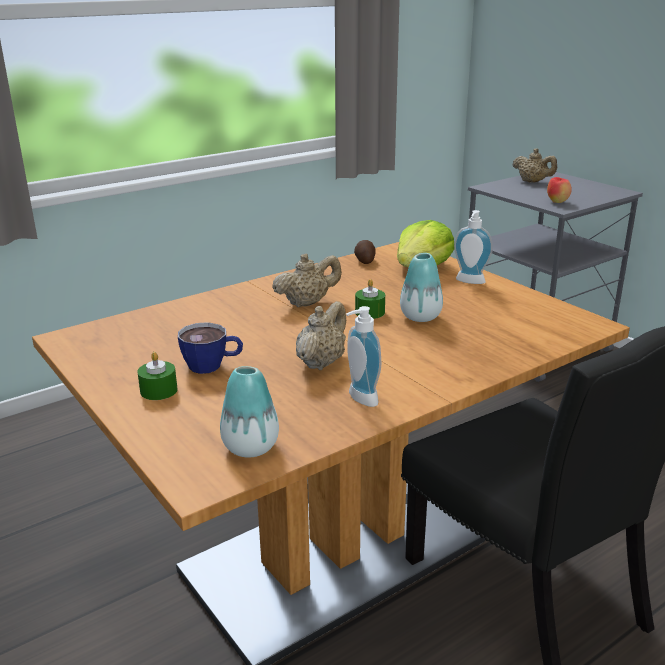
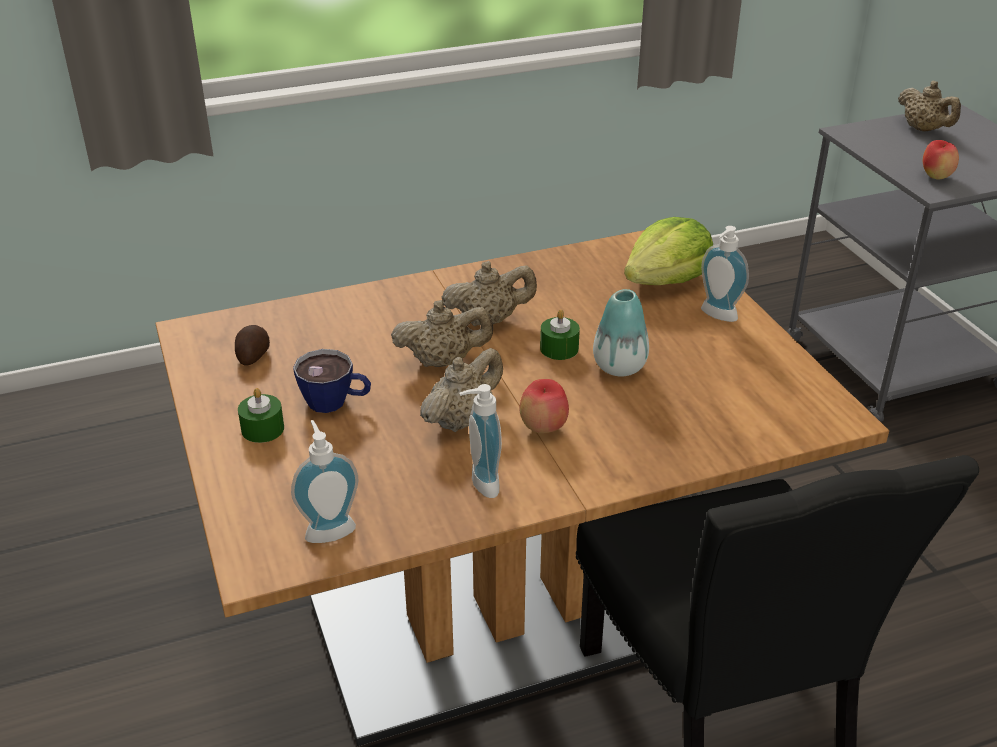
camera: 15 degrees right, 10 degrees up
vase [220,366,279,457] -> soap dispenser [291,420,359,543]
potato [354,240,376,264] -> potato moved to [235,325,270,365]
none -> beige teapot [391,300,493,367]
none -> apple [520,379,569,433]

